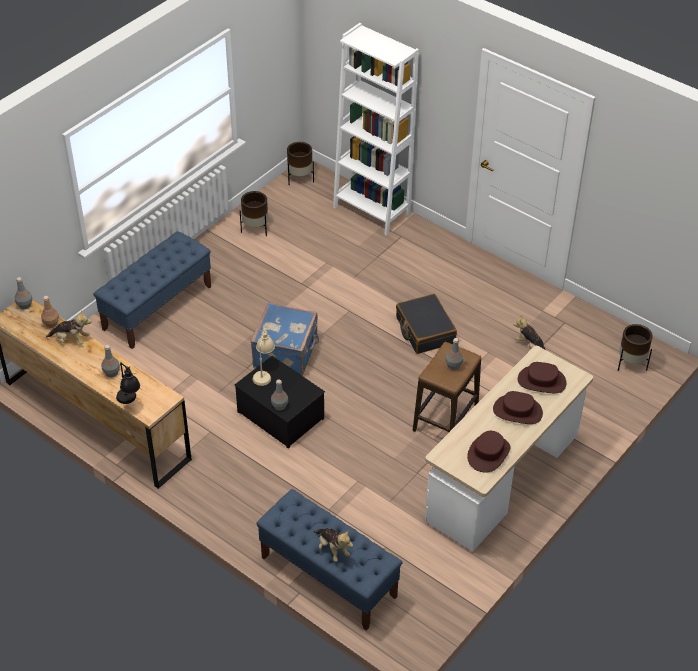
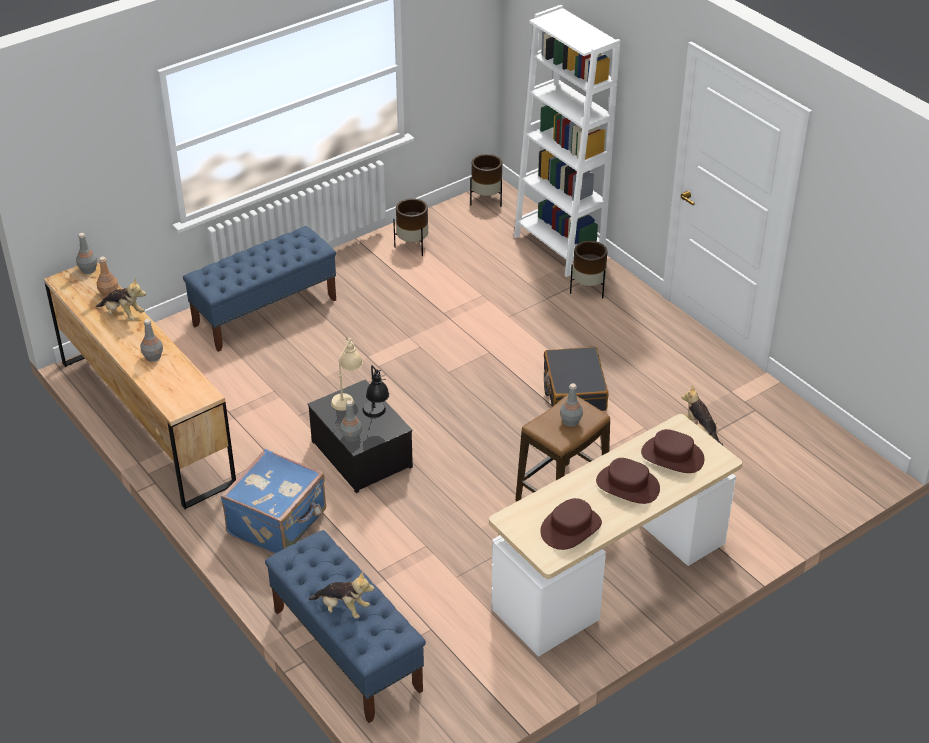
camera: 15 degrees right, 5 degrees down
black table lamp [116,362,140,404] -> black table lamp moved to [362,365,389,418]
blue suitcase [251,303,319,376] -> blue suitcase moved to [220,449,326,554]
plush toy [313,528,353,562] -> plush toy turned 45 degrees counterclockwise [308,571,375,619]
brown planter [618,324,653,371] -> brown planter moved to [570,241,607,299]

